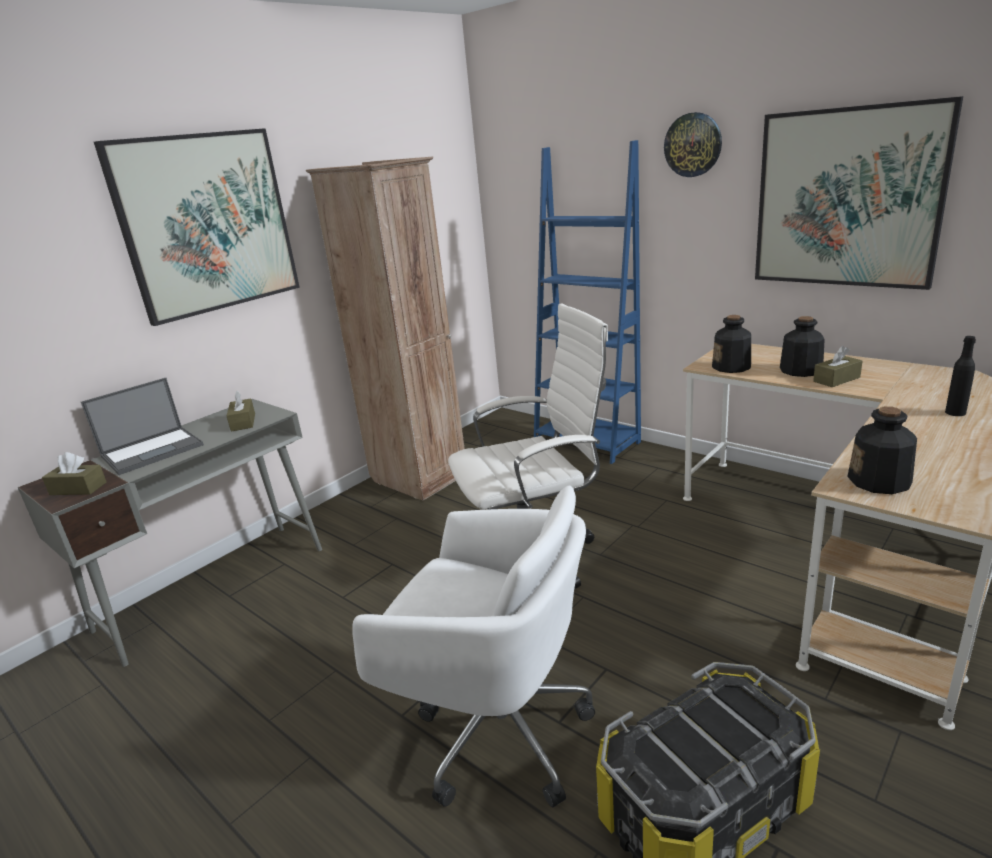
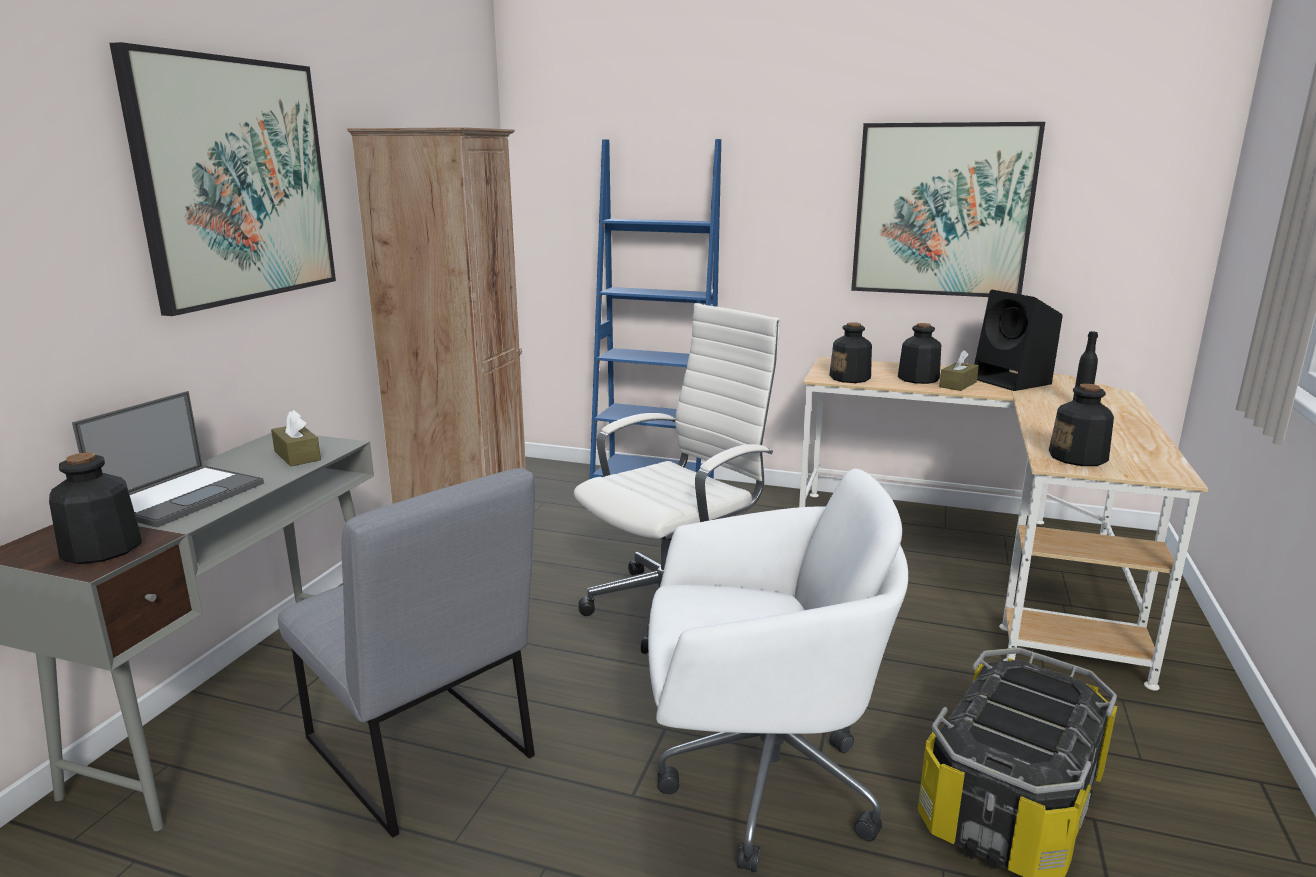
camera: 25 degrees left, 5 degrees down
brown tissue box [42,452,107,495] -> bottle [49,452,142,564]
wall clock [664,112,722,177] -> none
none -> grey chair [278,468,535,838]
none -> black speaker [974,290,1063,391]

